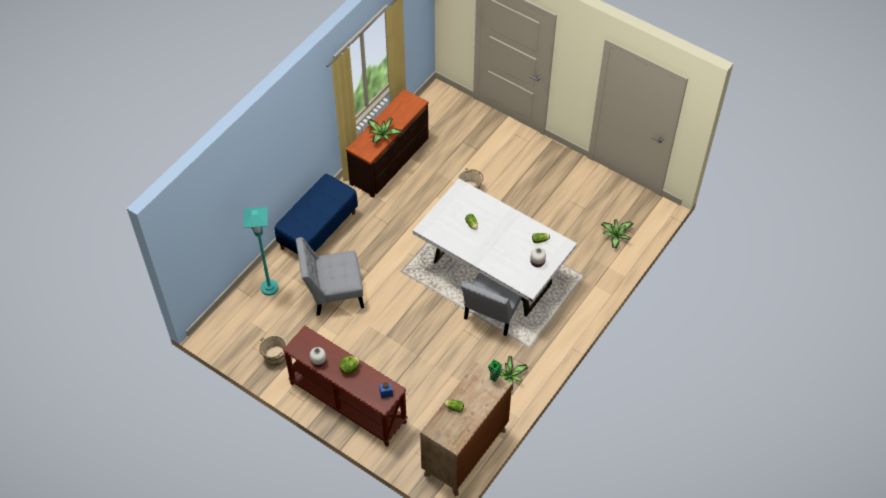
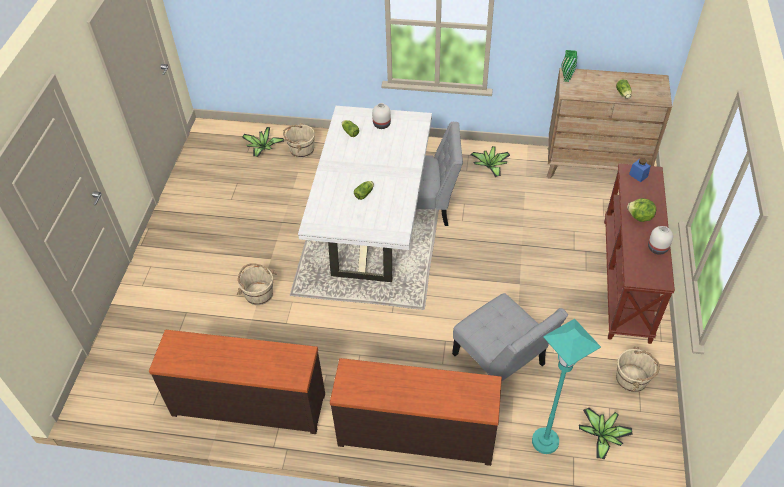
camera: 115 degrees left, 5 degrees down
blue bench [275,174,358,254] -> brown dresser [330,358,502,466]
potted plant [368,117,402,144] -> potted plant moved to [579,408,633,459]
none -> beige bucket [283,123,315,158]

